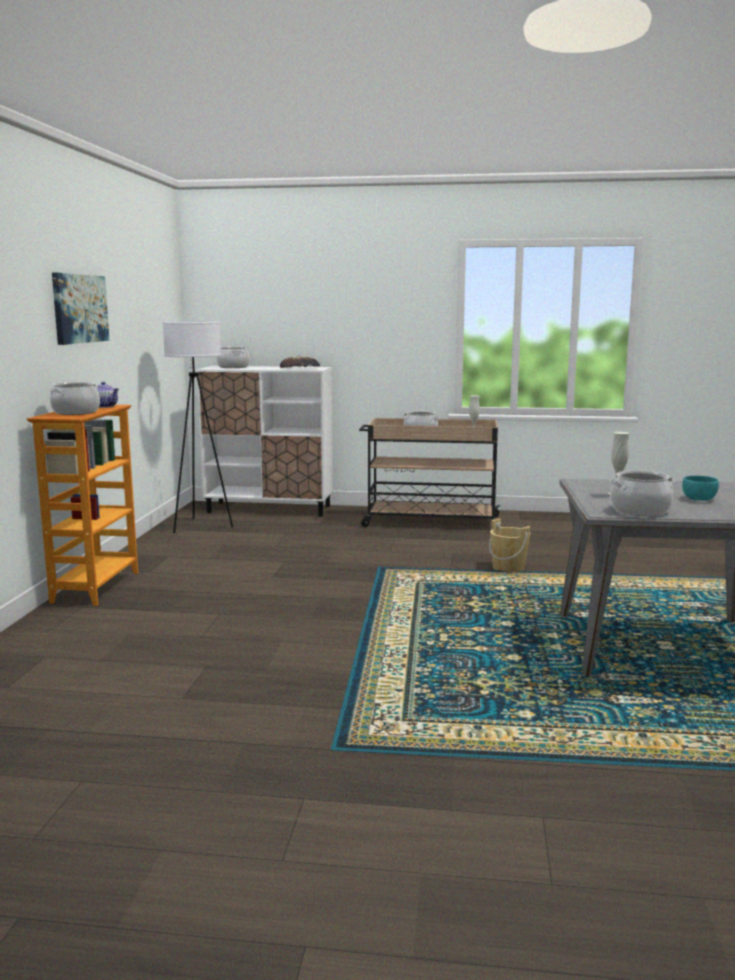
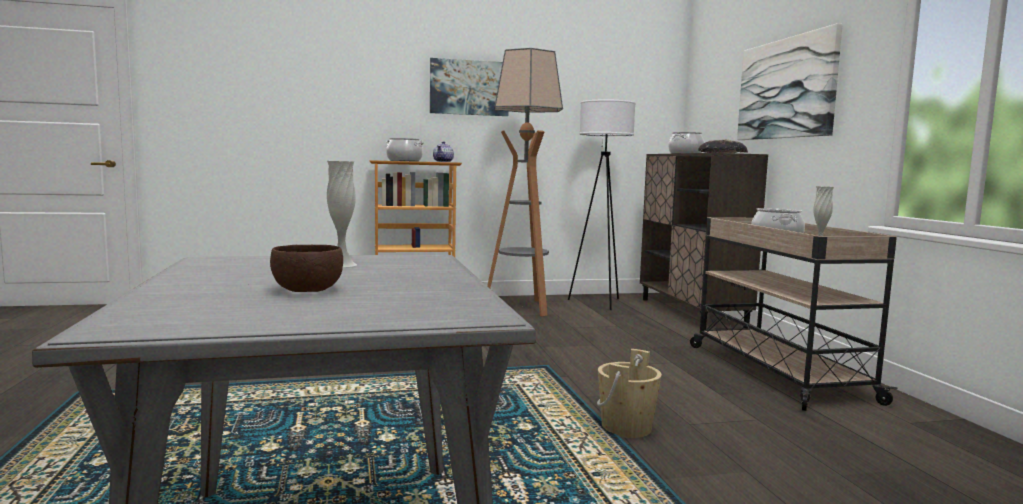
camera: 70 degrees right, 5 degrees down
white cabinet [196,366,333,517] -> brown cabinet [640,153,768,330]
cooking pot [610,470,675,516] -> none
turquoise bowl [682,476,719,501] -> brown bowl [270,245,343,292]
none -> floor lamp [487,48,563,316]
none -> picture [737,23,843,140]

